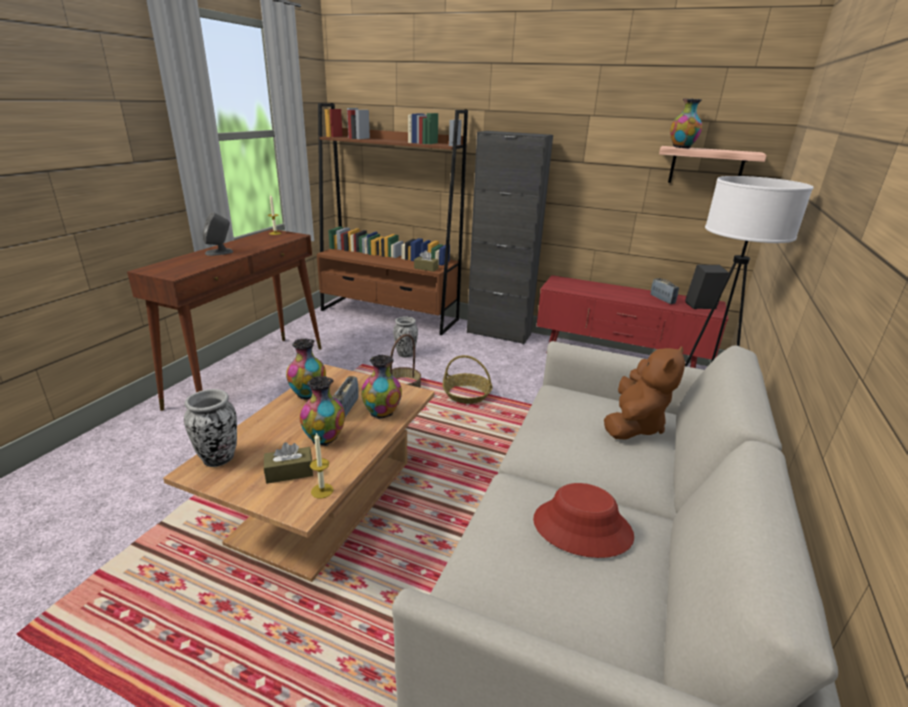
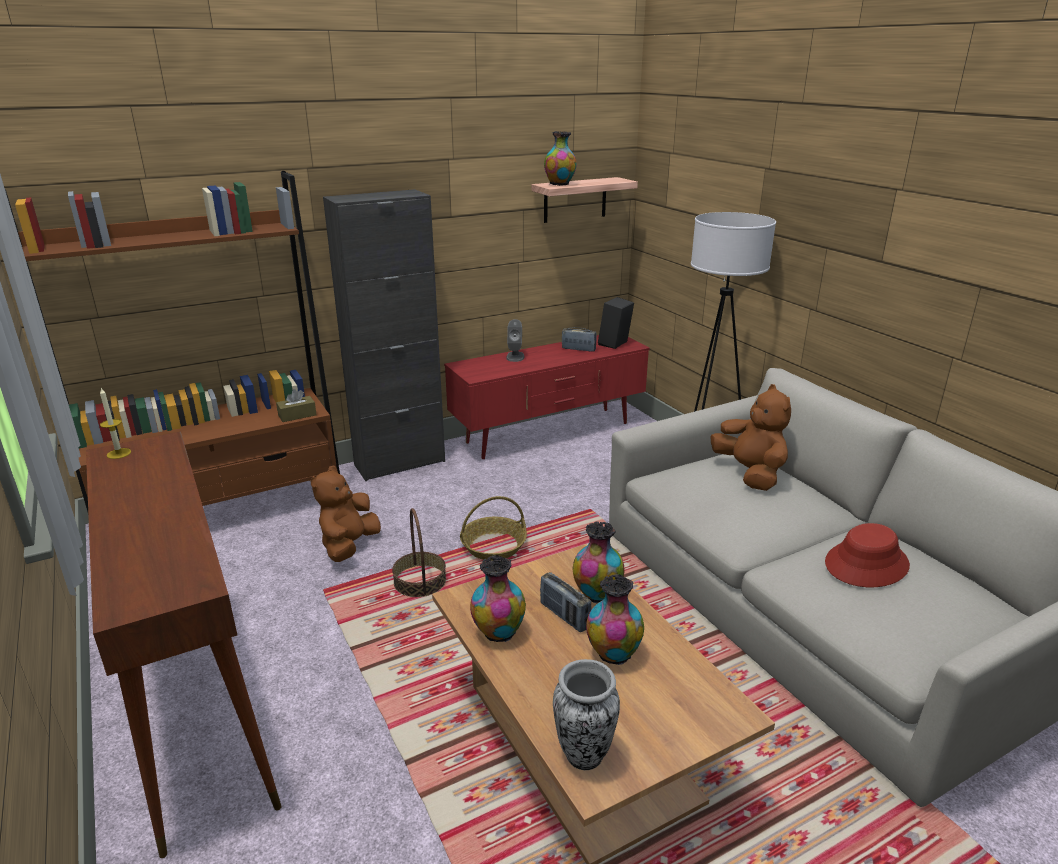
camera: 50 degrees left, 0 degrees up
grey speaker [202,212,233,256] -> grey speaker moved to [506,319,524,362]
brown tissue box [264,442,313,484] -> none
candle [310,432,333,499] -> none
vase [393,316,418,357] -> brown plush toy [311,466,381,562]

